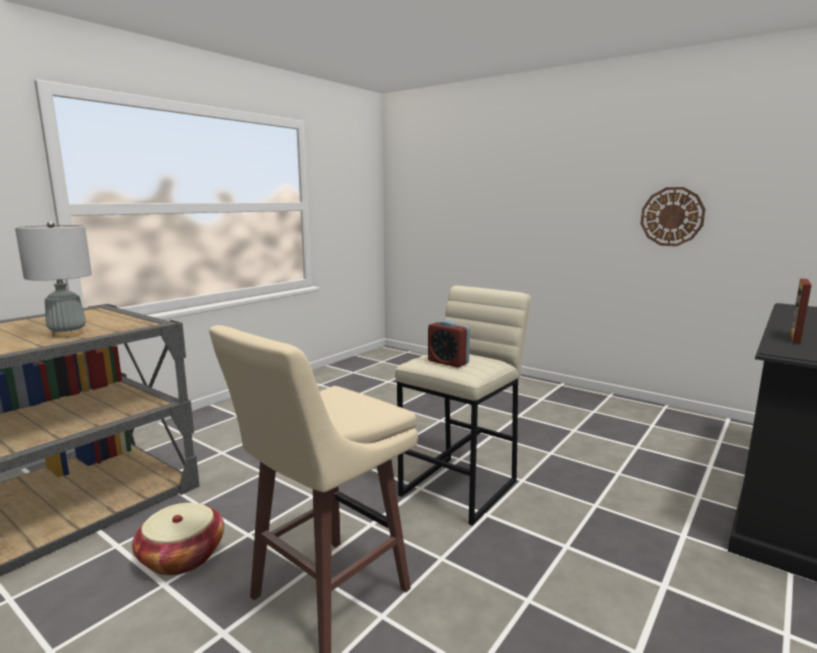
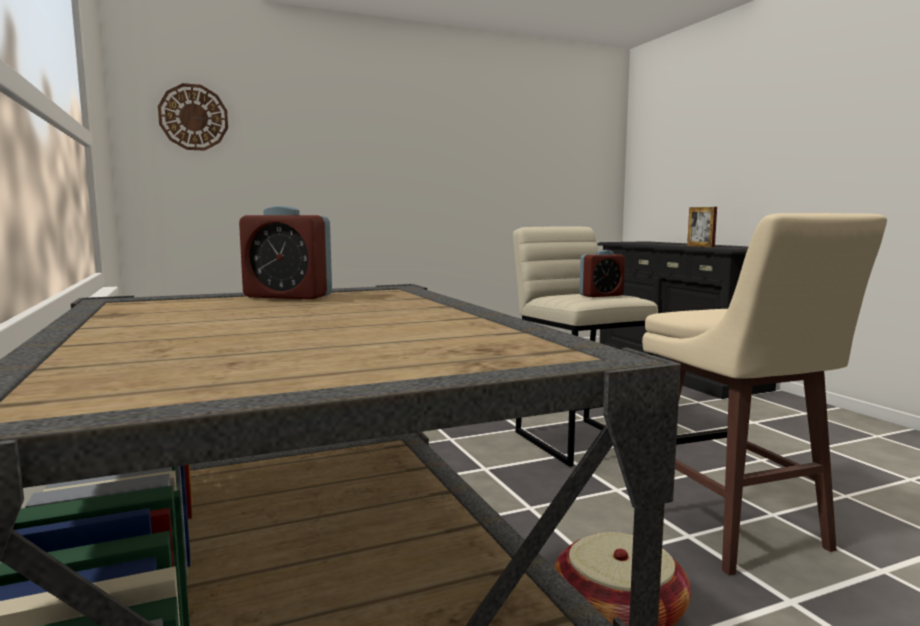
camera: 60 degrees left, 5 degrees down
grey table lamp [15,221,92,338] -> none
wall clock [640,187,705,246] -> wall clock moved to [158,83,228,151]
none -> alarm clock [239,206,332,300]

